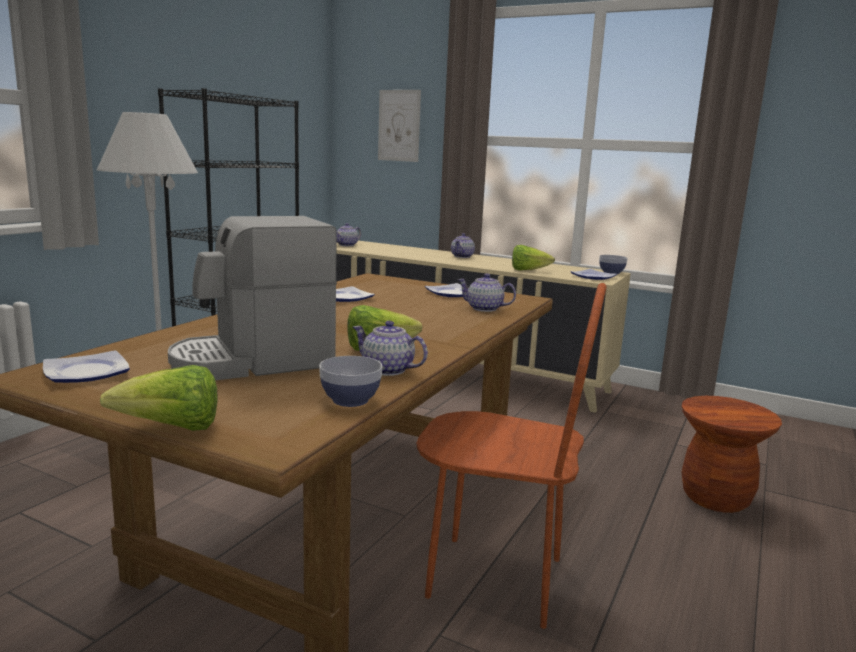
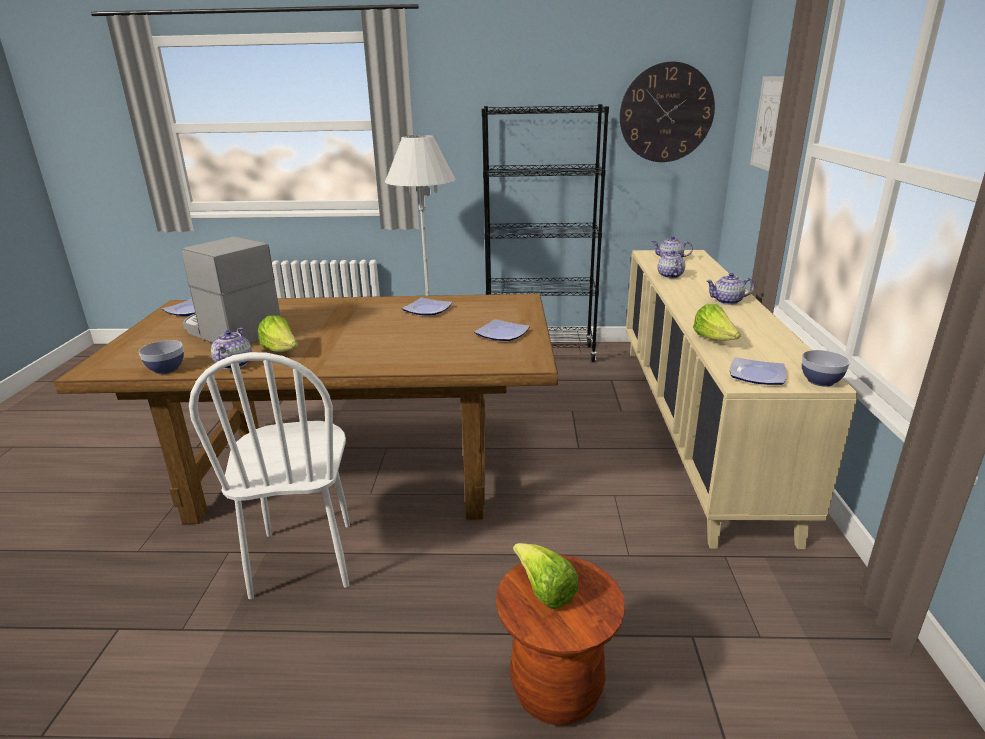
camera: 65 degrees right, 10 degrees up
lettuce [100,365,218,431] -> lettuce moved to [513,543,578,609]
brown chair [416,283,607,629] -> white chair [189,352,350,599]
teapot [457,273,516,312] -> teapot moved to [658,250,685,278]
none -> wall clock [620,62,715,162]

